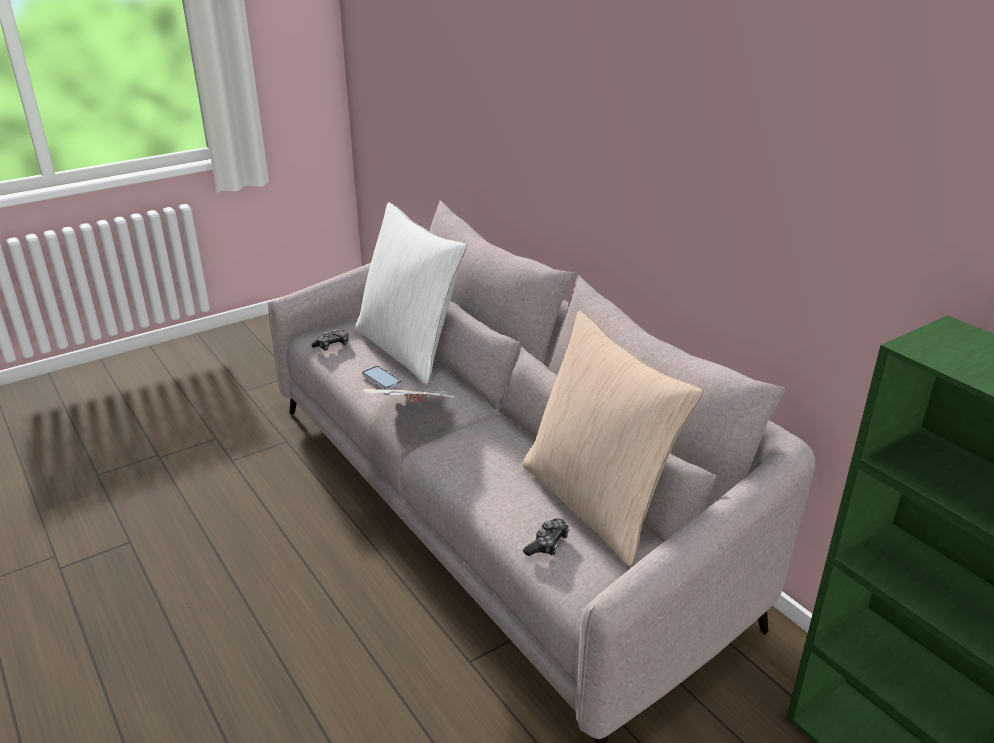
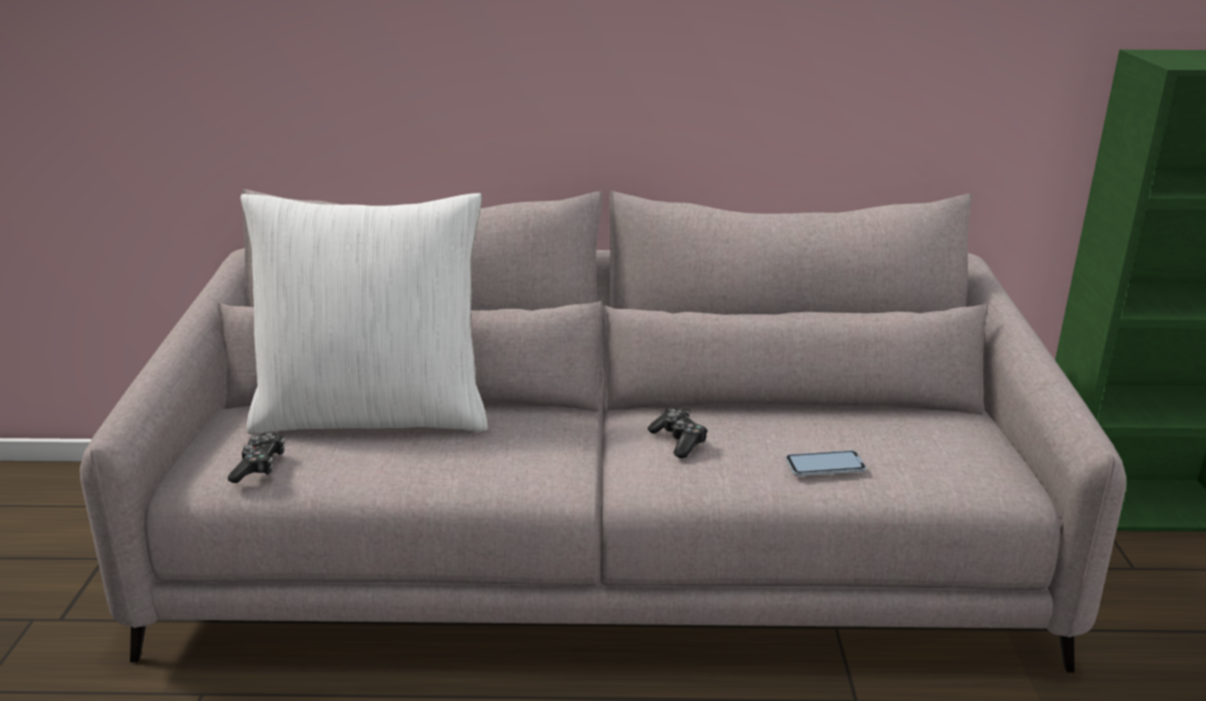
camera: 55 degrees left, 5 degrees down
phone [362,366,402,390] -> phone moved to [786,450,866,476]
newspaper [363,389,458,403] -> none
beige pillow [523,310,703,567] -> none
game controller [523,518,570,556] -> game controller moved to [648,408,708,458]

